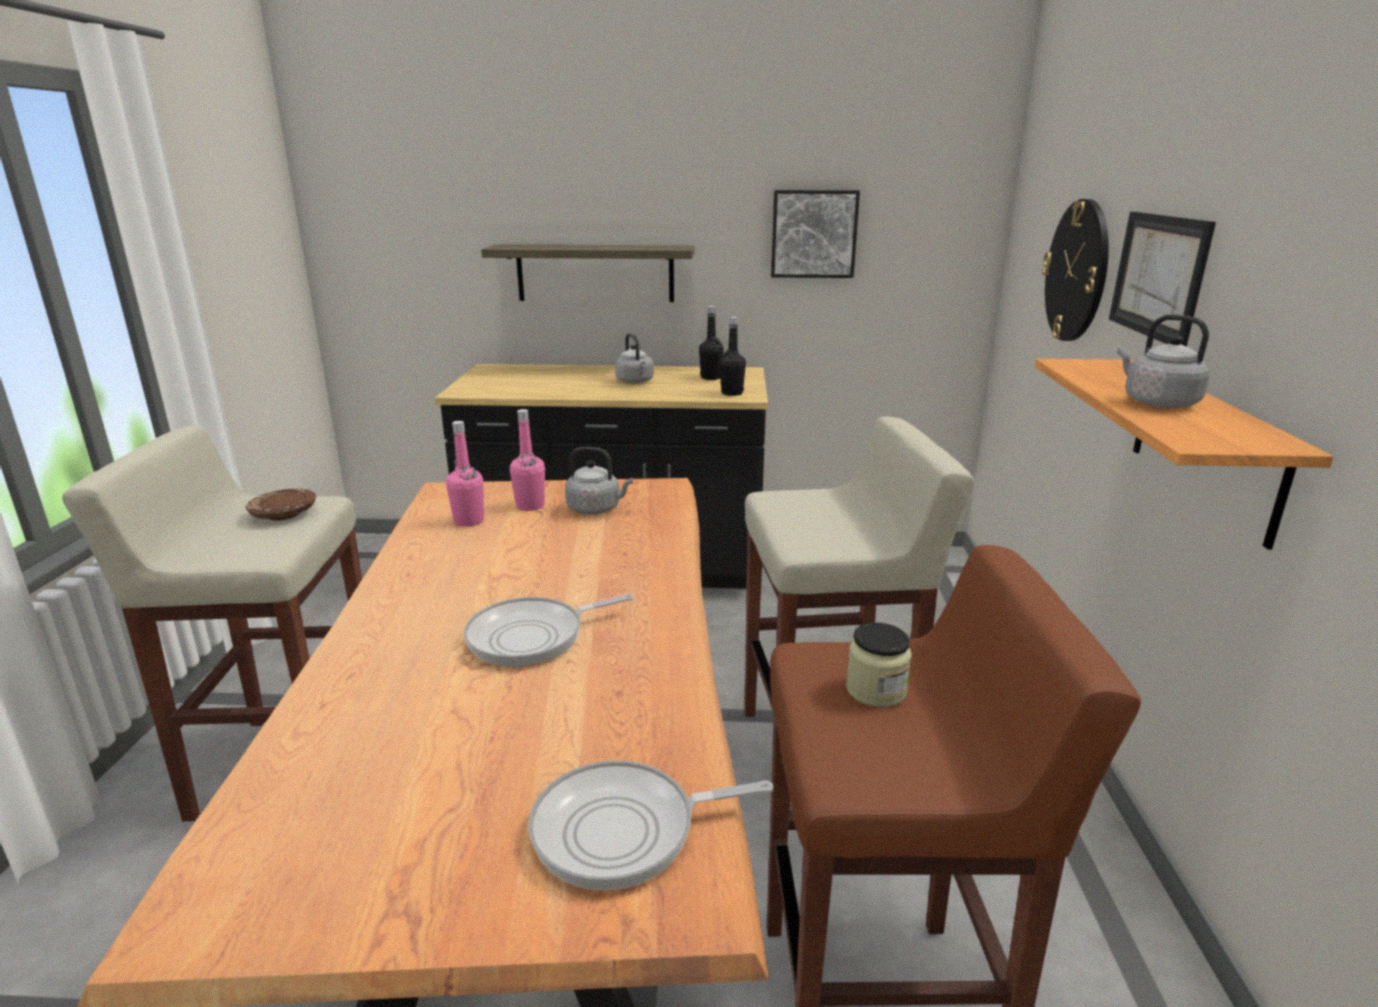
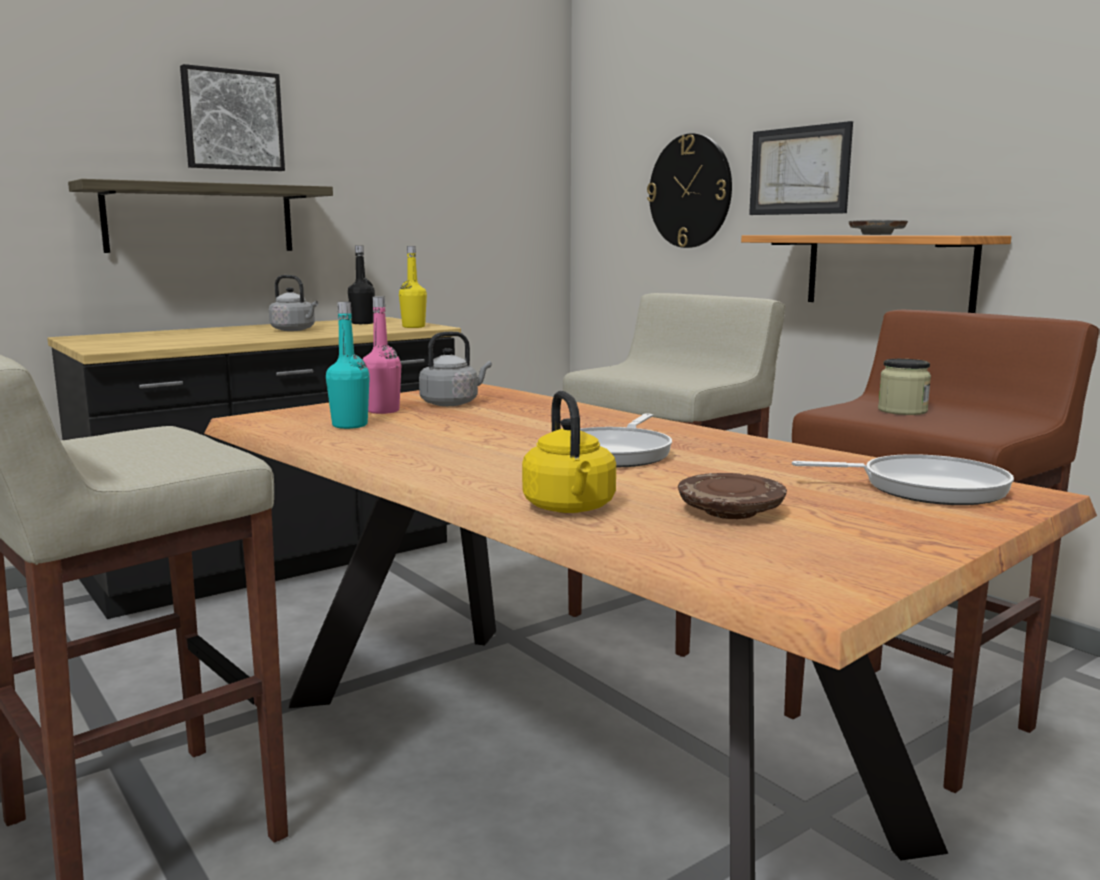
camera: 40 degrees left, 10 degrees down
brown plate [245,489,316,521] -> brown plate moved to [678,473,787,519]
pink bottle [446,421,484,527] -> turquoise bottle [326,302,370,429]
frying pan [528,760,773,891] -> frying pan turned 120 degrees counterclockwise [792,454,1014,505]
black bottle [719,317,746,396] -> yellow bottle [399,246,427,328]
picture [771,190,860,278] -> picture moved to [180,64,285,171]
grey kettle [1117,314,1210,408] -> grey plate [848,219,908,235]
none -> yellow kettle [522,391,616,513]

